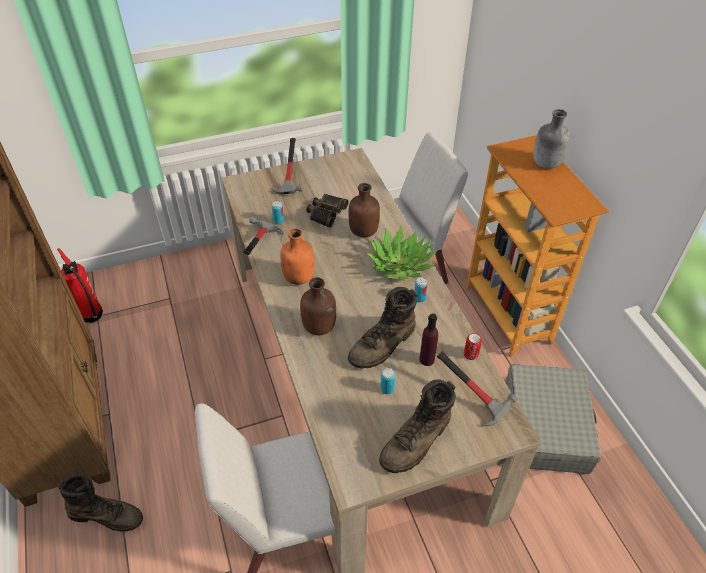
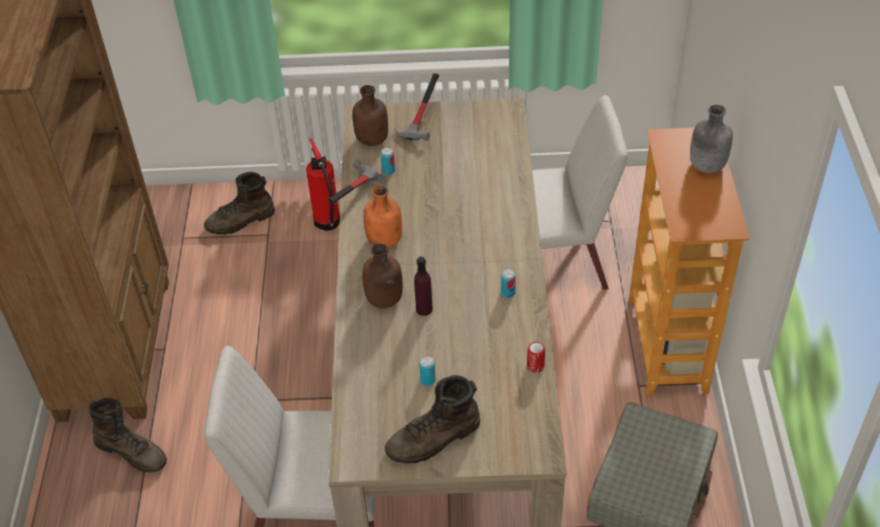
camera: 20 degrees right, 0 degrees up
fire extinguisher [57,248,103,323] -> fire extinguisher moved to [306,138,340,231]
binoculars [306,194,349,228] -> none
brown boot [348,287,418,369] -> brown boot moved to [204,172,275,235]
brown bottle [349,183,380,237] -> brown bottle moved to [352,85,388,146]
potted plant [366,226,437,281] -> none
purple bottle [419,313,438,366] -> purple bottle moved to [414,257,433,316]
hammer [437,351,517,426] -> none

